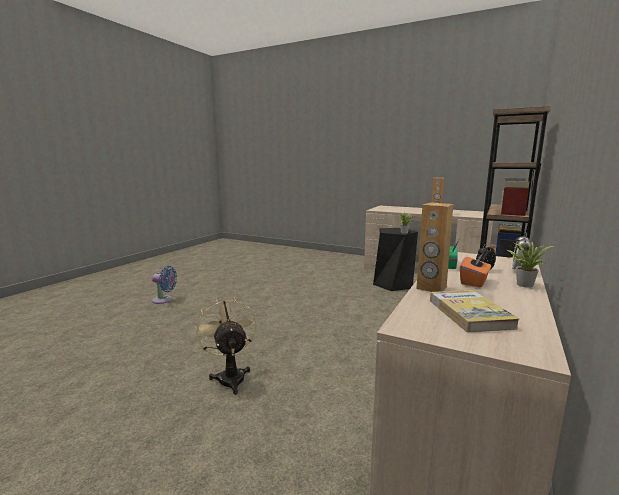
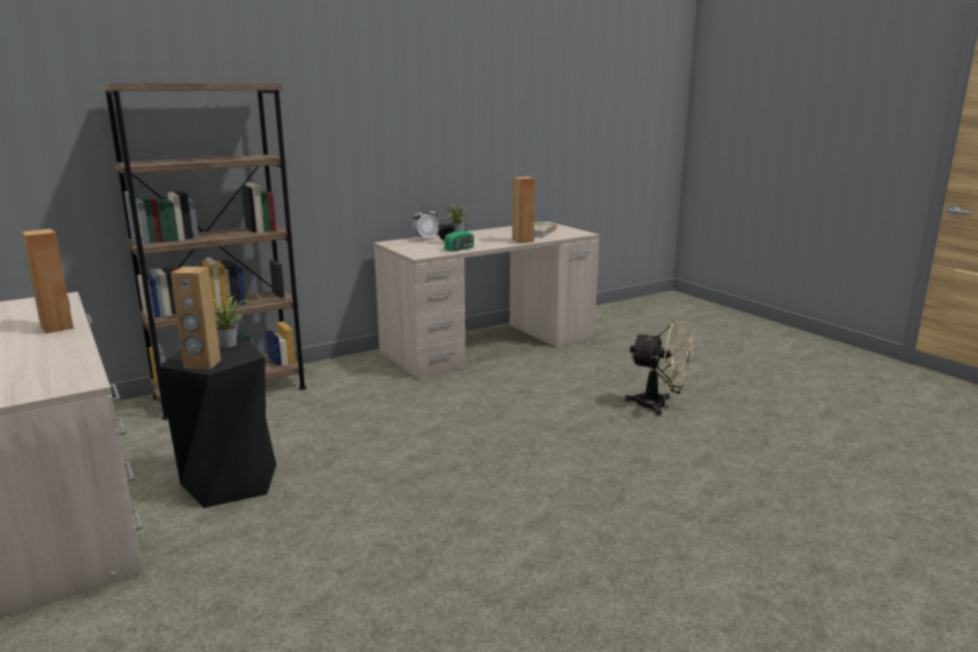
camera: 150 degrees left, 5 degrees up
blue fan [152,266,177,304] -> none
beige fan [195,298,256,395] -> beige fan turned 75 degrees counterclockwise [625,320,693,416]
orange tissue box [460,253,491,287] -> none
none -> brown speaker [170,267,221,369]

